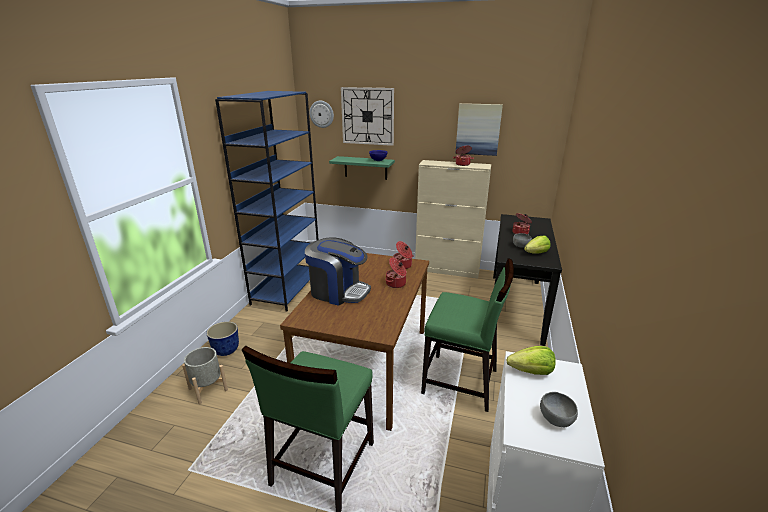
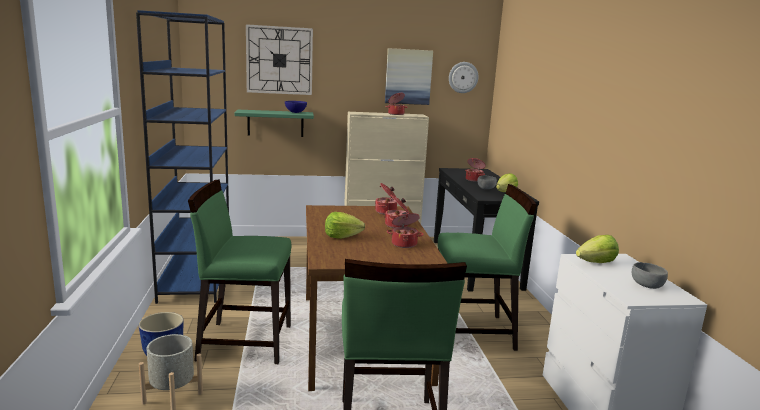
camera: 25 degrees left, 10 degrees down
coffee machine [305,237,371,306] -> lettuce [325,212,365,239]
wall clock [309,101,334,128] -> wall clock moved to [449,62,478,93]
none -> green chair [188,180,291,364]
none -> cooking pot [387,212,424,248]

